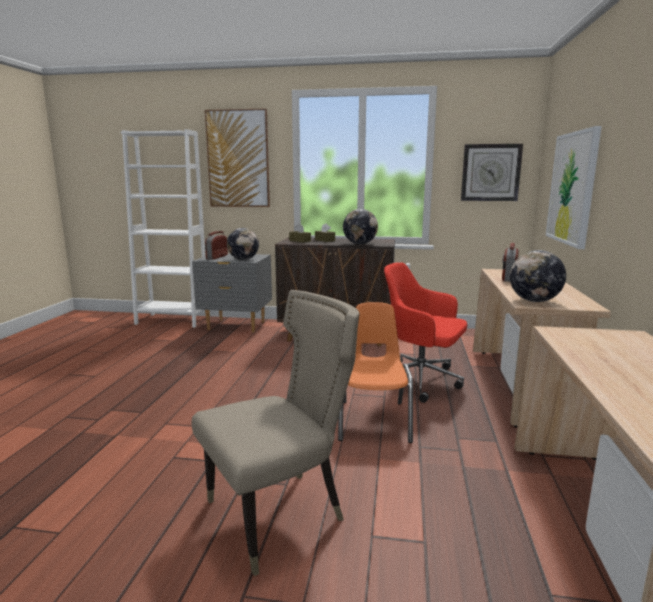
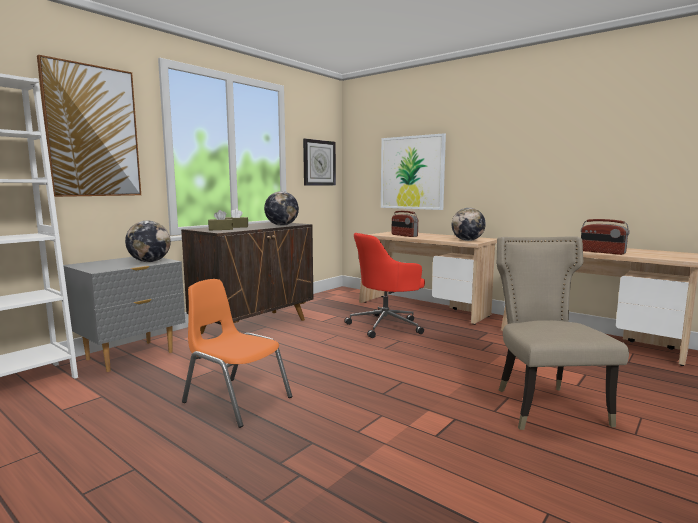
camera: 60 degrees left, 5 degrees down
radio [205,231,228,260] -> radio moved to [581,219,630,255]
orange chair [338,302,413,443] -> orange chair moved to [182,279,292,428]

